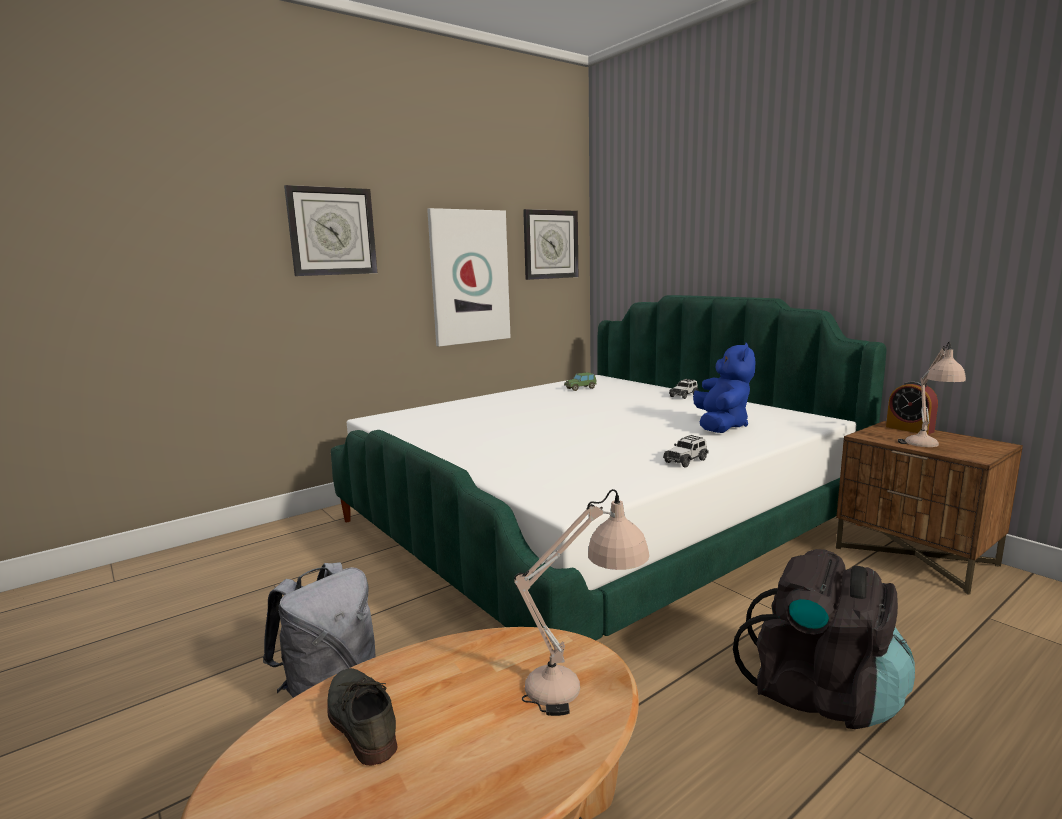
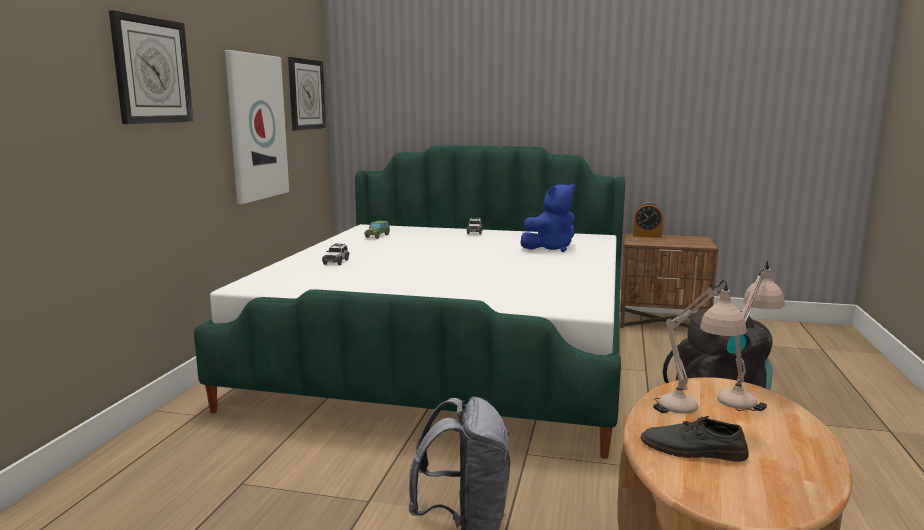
camera: 40 degrees left, 0 degrees up
toy car [663,435,709,467] -> toy car moved to [322,243,349,265]
blue plush toy [693,342,755,433] -> blue plush toy turned 90 degrees clockwise [521,184,575,252]
beige table lamp [898,342,966,447] -> beige table lamp moved to [653,280,747,414]

